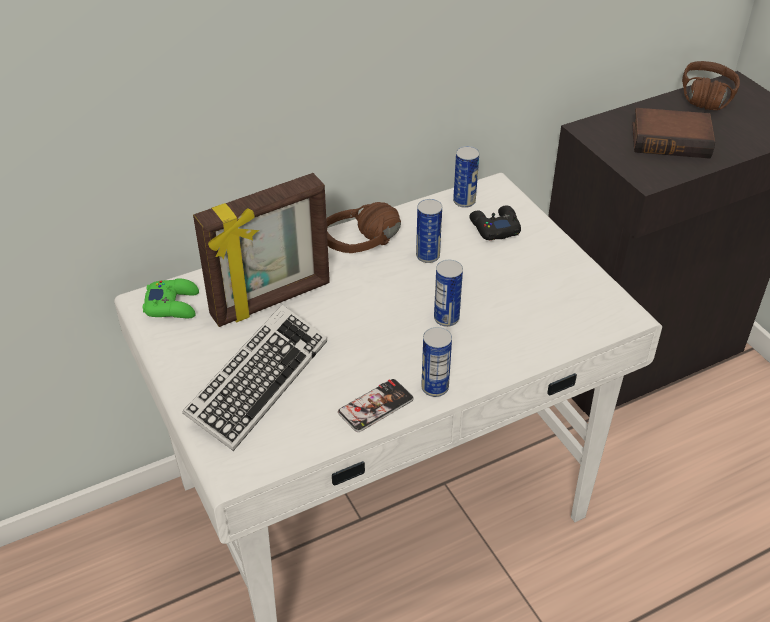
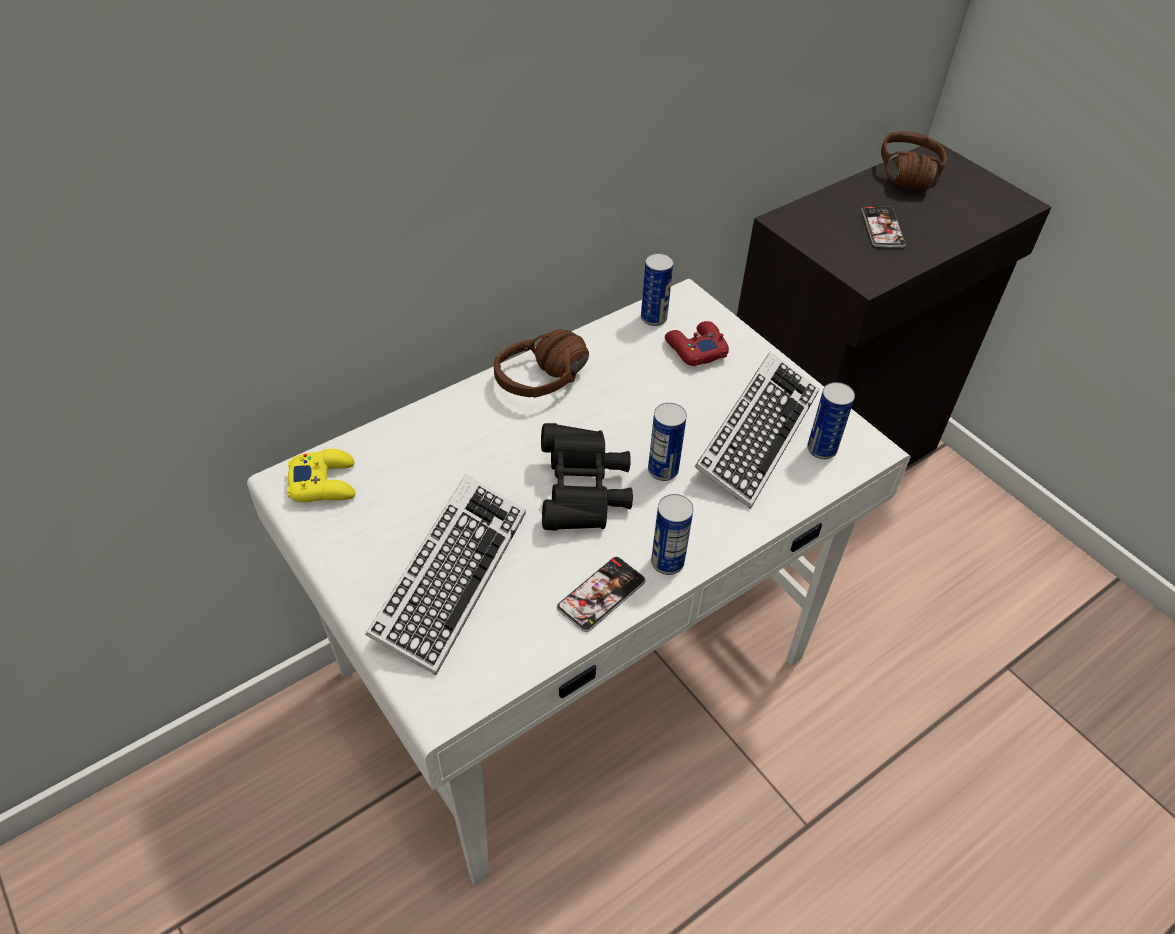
camera: 10 degrees left, 5 degrees up
green game controller [142,278,199,318] -> yellow game controller [287,449,355,502]
picture frame [193,173,330,327] -> none
can [416,199,442,263] -> can moved to [807,382,855,459]
black game controller [469,206,521,240] -> red game controller [665,321,729,366]
book [632,108,715,159] -> phone [861,206,906,248]
none -> black binoculars [541,423,633,531]
none -> keyboard [694,352,820,509]

